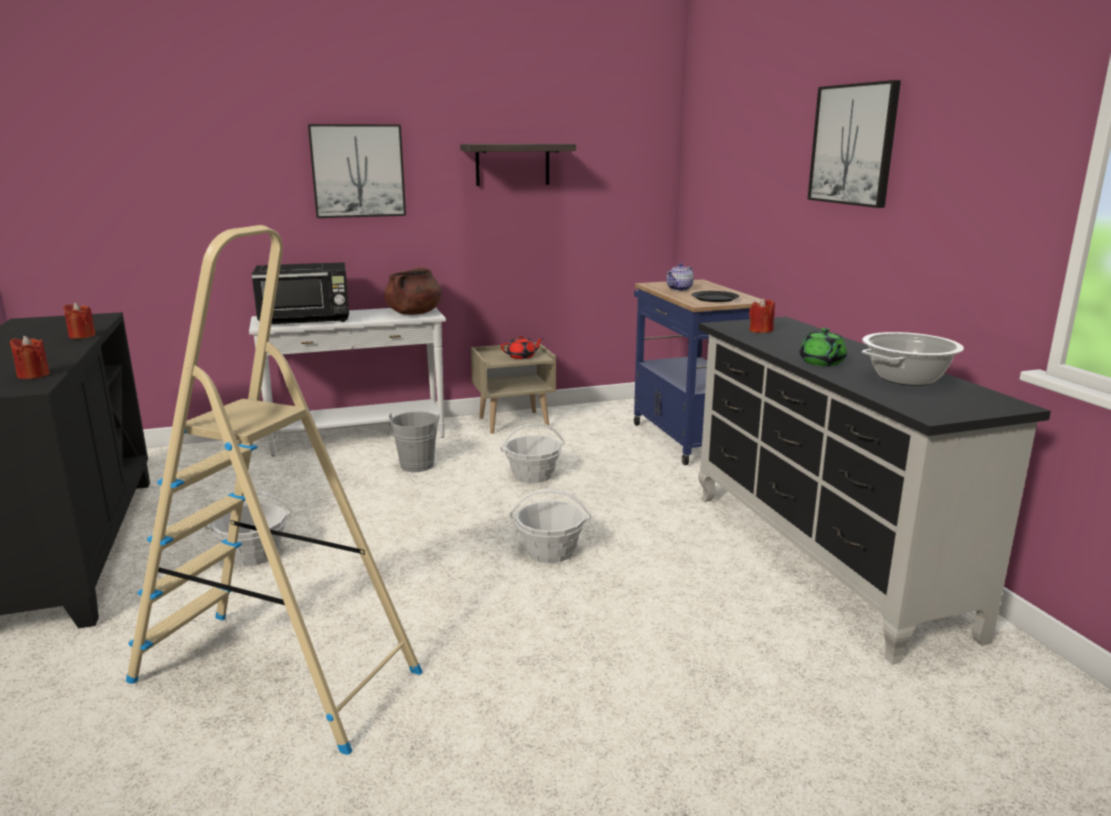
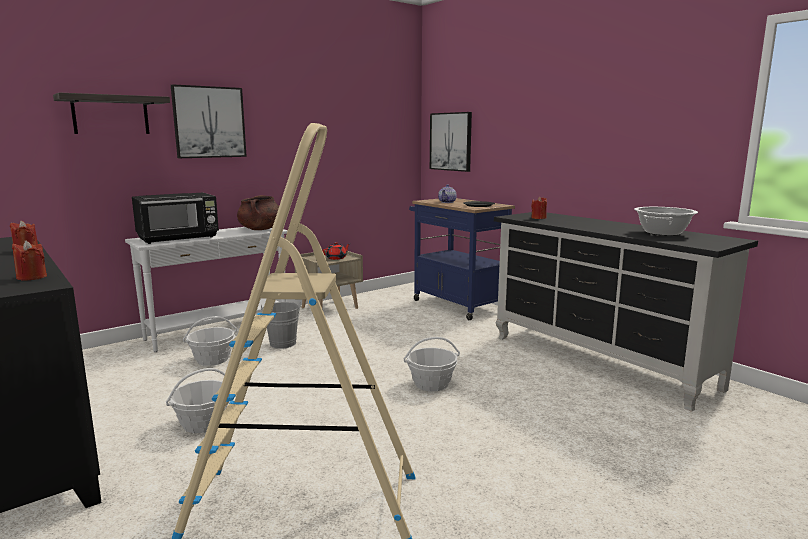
camera: 20 degrees left, 5 degrees down
shelf [460,144,576,186] -> shelf moved to [53,93,170,134]
basket [500,423,565,483] -> basket moved to [183,316,237,366]
green teapot [799,328,847,366] -> none
picture [807,80,901,208] -> picture moved to [430,112,472,172]

